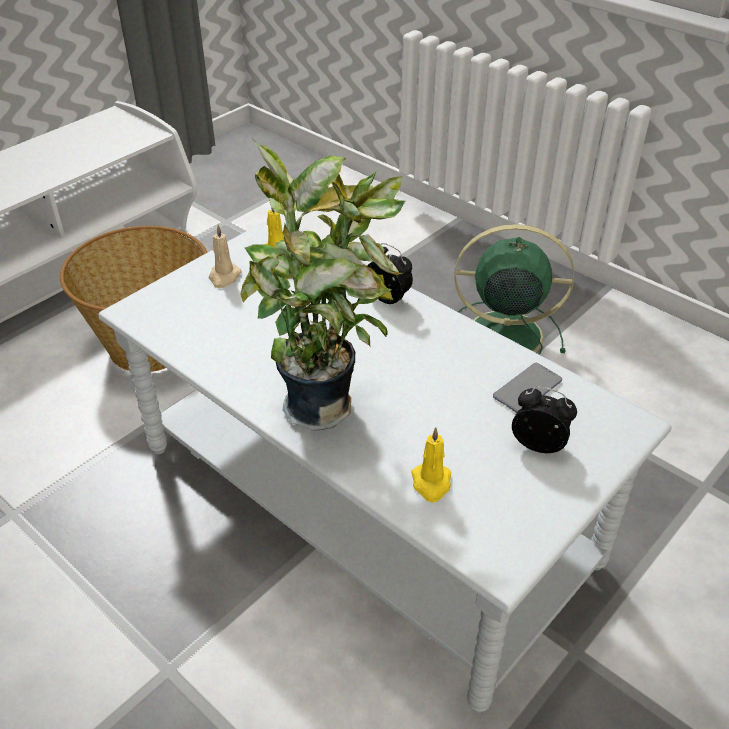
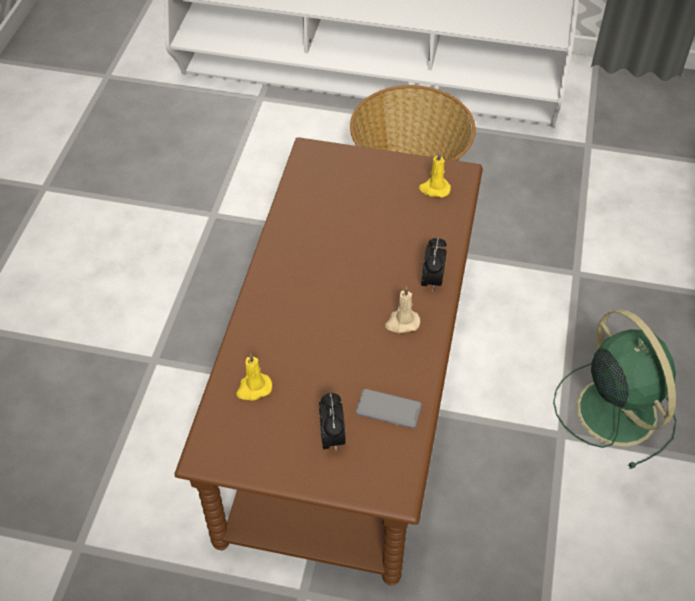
camera: 60 degrees right, 10 degrees up
grey coffee table [99,220,672,713] -> brown coffee table [174,137,483,585]
beige candle [209,225,242,288] -> beige candle moved to [385,287,420,333]
potted plant [240,138,405,431] -> none

